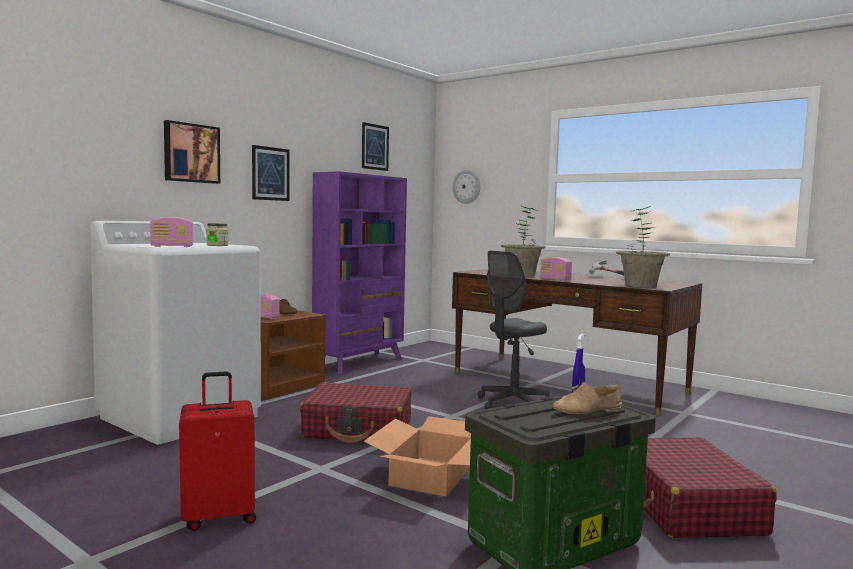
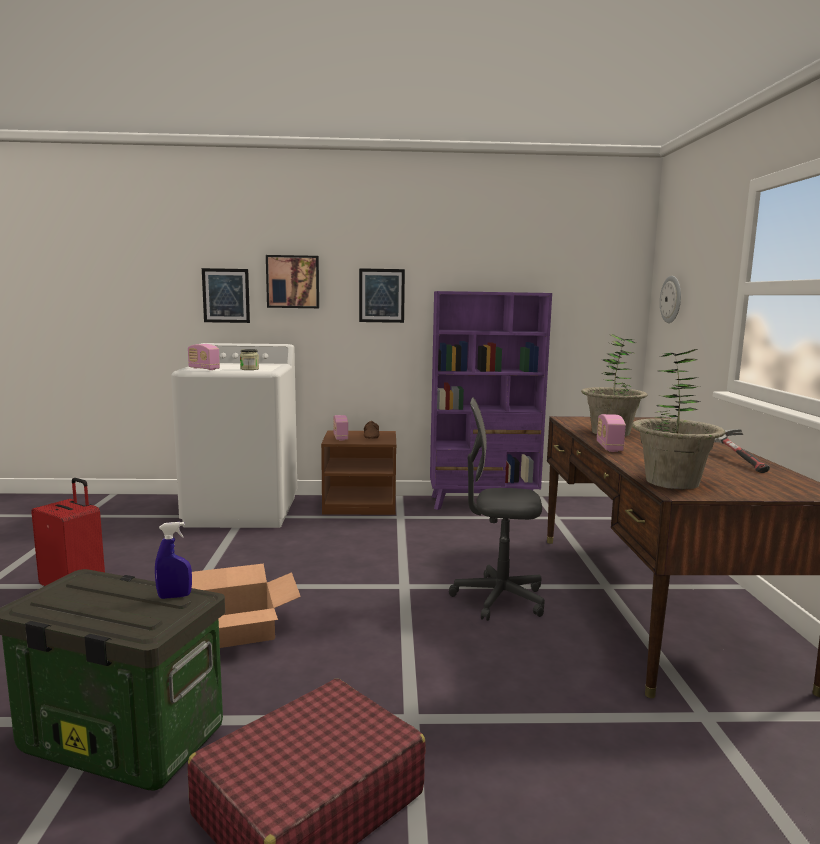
camera: 50 degrees right, 5 degrees up
red suitcase [300,382,411,443] -> none
picture [362,122,389,171] -> picture moved to [202,268,250,323]
beige shoe [553,382,622,414] -> none

